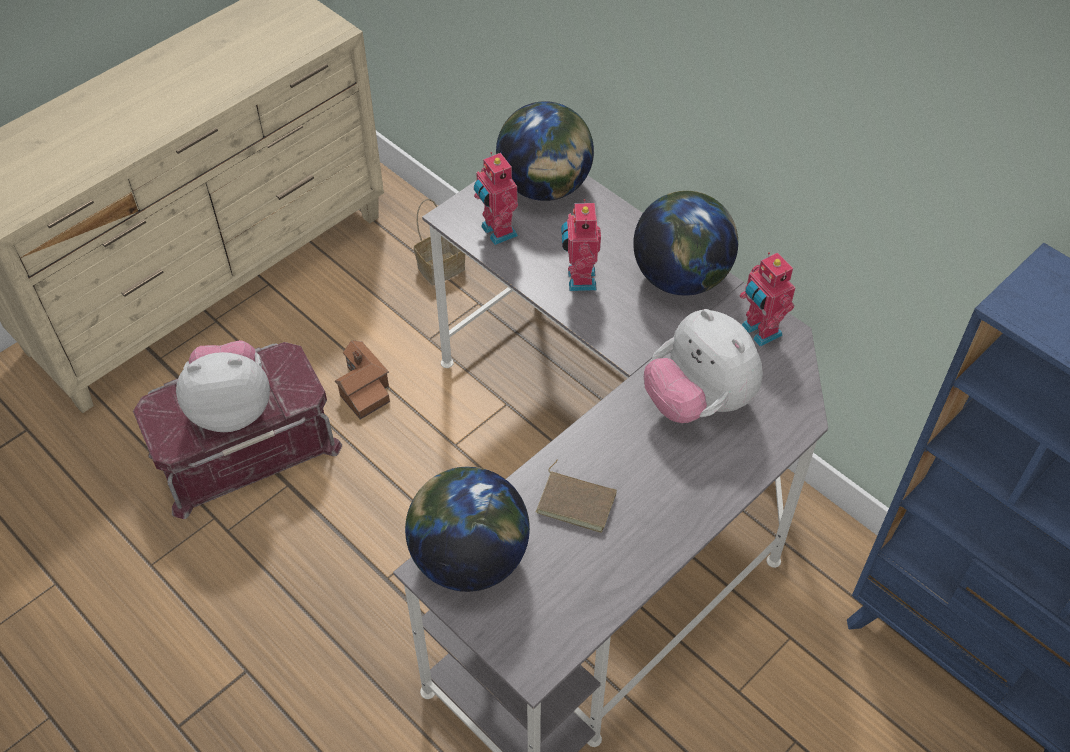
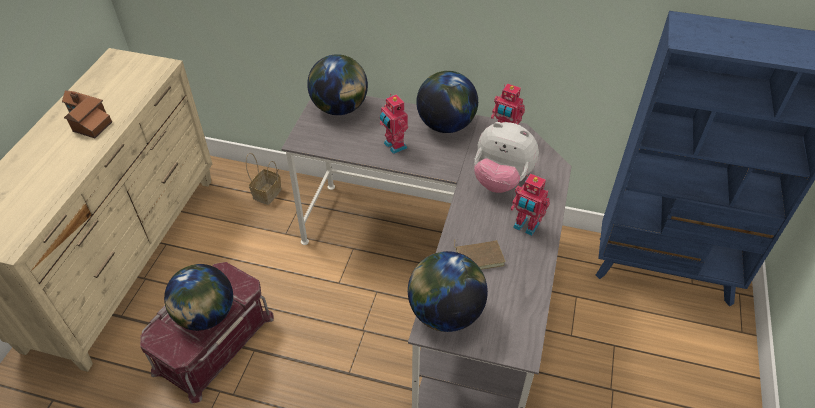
camera: 30 degrees left, 5 degrees down
plush toy [176,340,270,432] -> globe [164,264,233,331]
toy house [335,340,390,420] -> toy house moved to [62,90,112,138]
toy robot [474,152,518,245] -> toy robot moved to [511,173,550,236]

